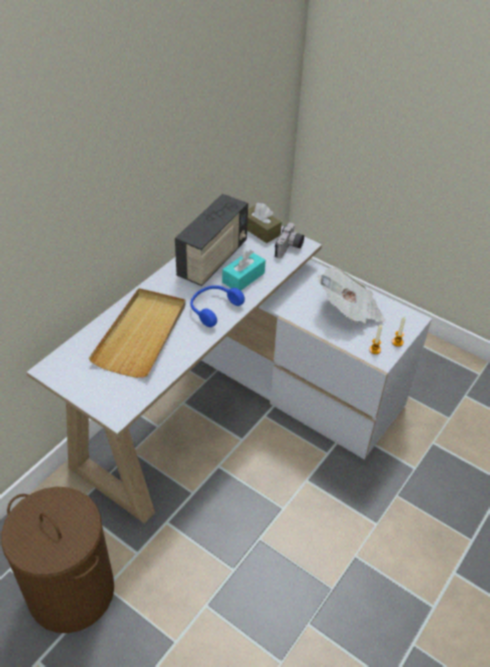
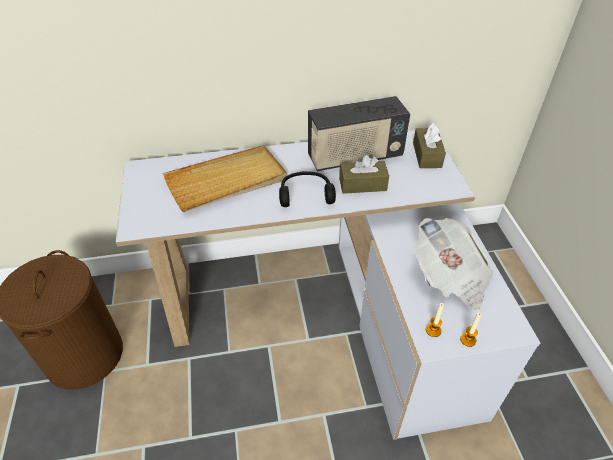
camera: 45 degrees right, 0 degrees up
blue headphones [190,285,245,327] -> black headphones [279,171,336,207]
turquoise tissue box [222,250,266,291] -> brown tissue box [339,155,389,194]
camera [275,223,304,258] -> none

